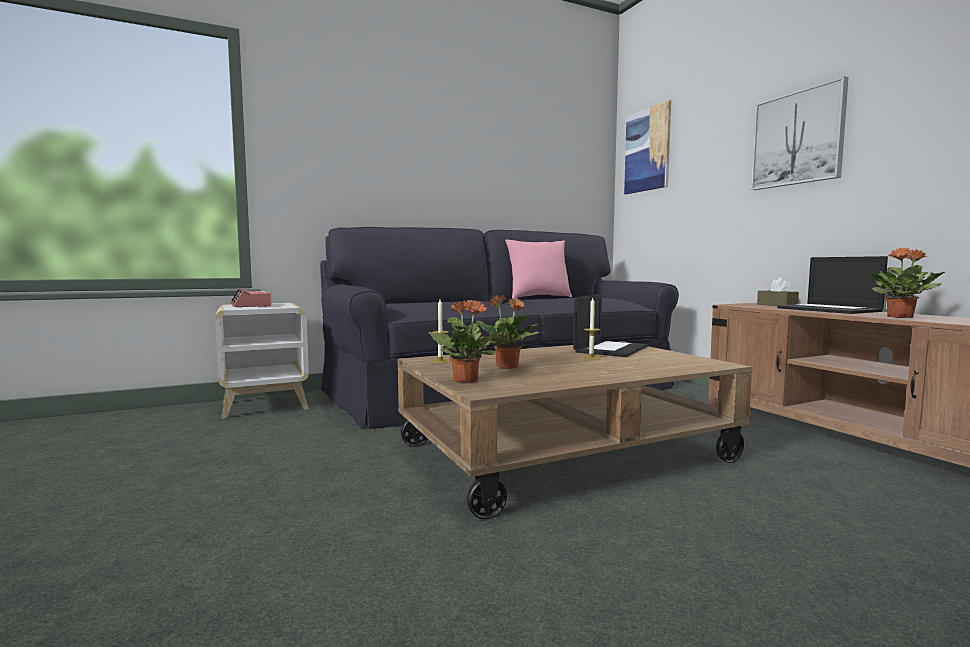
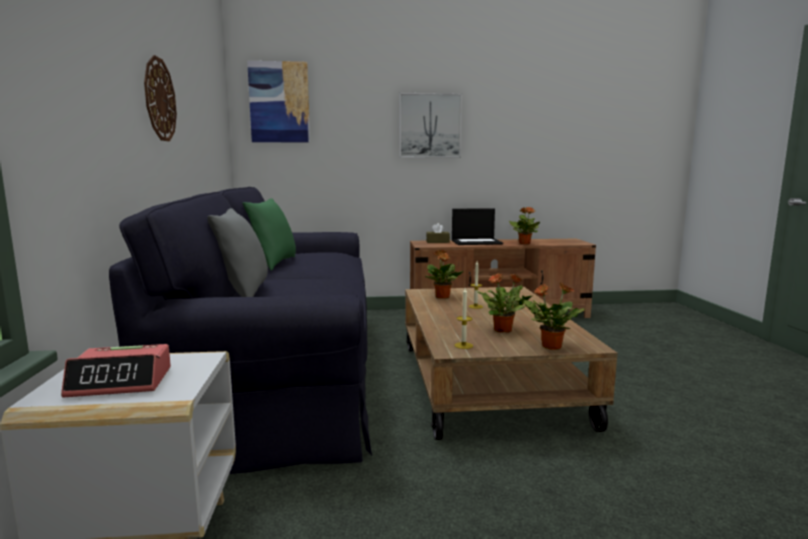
camera: 70 degrees left, 5 degrees up
pink pillow [505,240,572,299] -> green pillow [242,198,296,271]
laptop [573,294,648,357] -> potted plant [425,250,463,299]
none -> wall clock [144,55,177,141]
none -> grey pillow [208,208,268,297]

